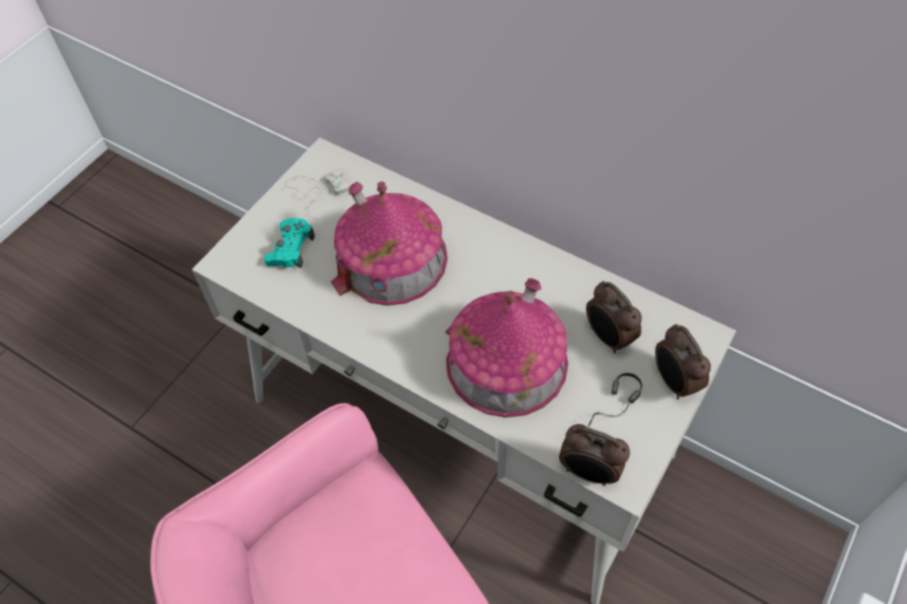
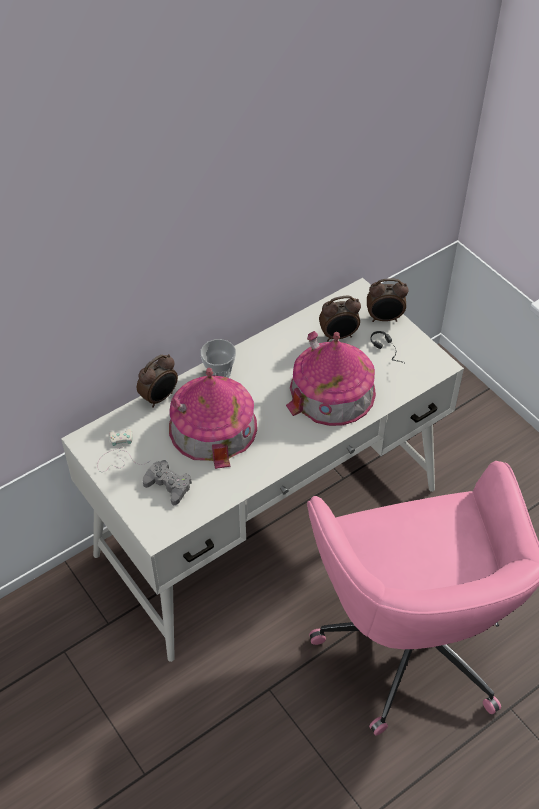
camera: 70 degrees left, 5 degrees down
turquoise game controller [264,218,315,268] -> grey game controller [142,460,192,505]
alarm clock [559,424,630,486] -> alarm clock moved to [137,354,178,408]
none -> cup [200,339,236,378]

